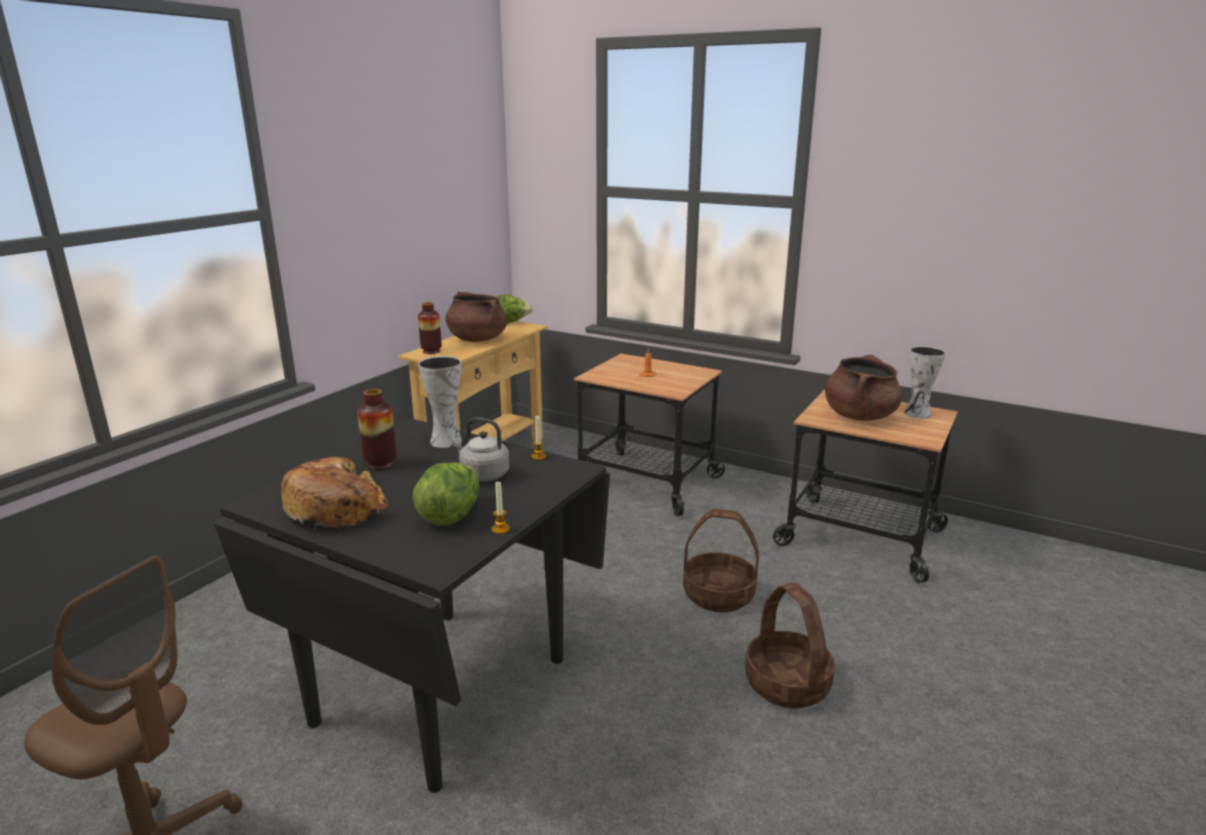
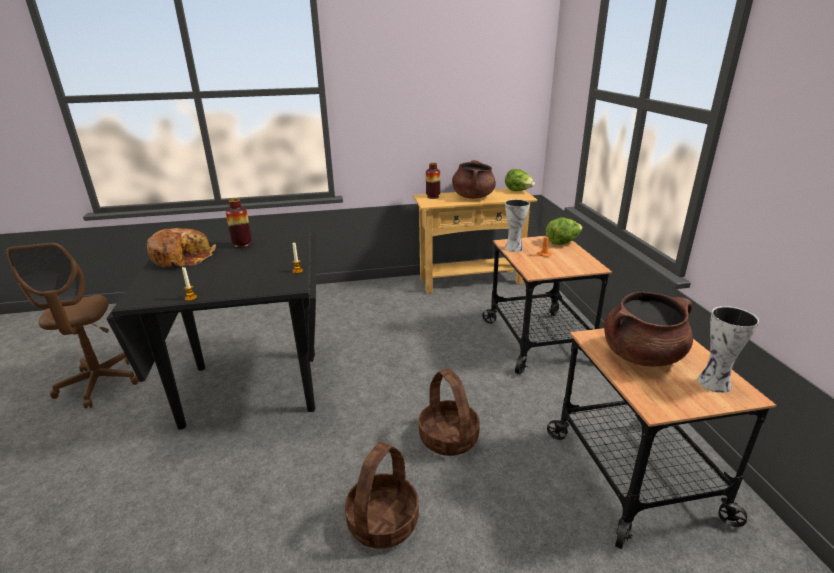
camera: 50 degrees right, 5 degrees up
lettuce [412,462,479,526] -> lettuce moved to [546,217,582,245]
vase [418,356,463,448] -> vase moved to [505,199,530,252]
grey kettle [452,417,509,482] -> none

